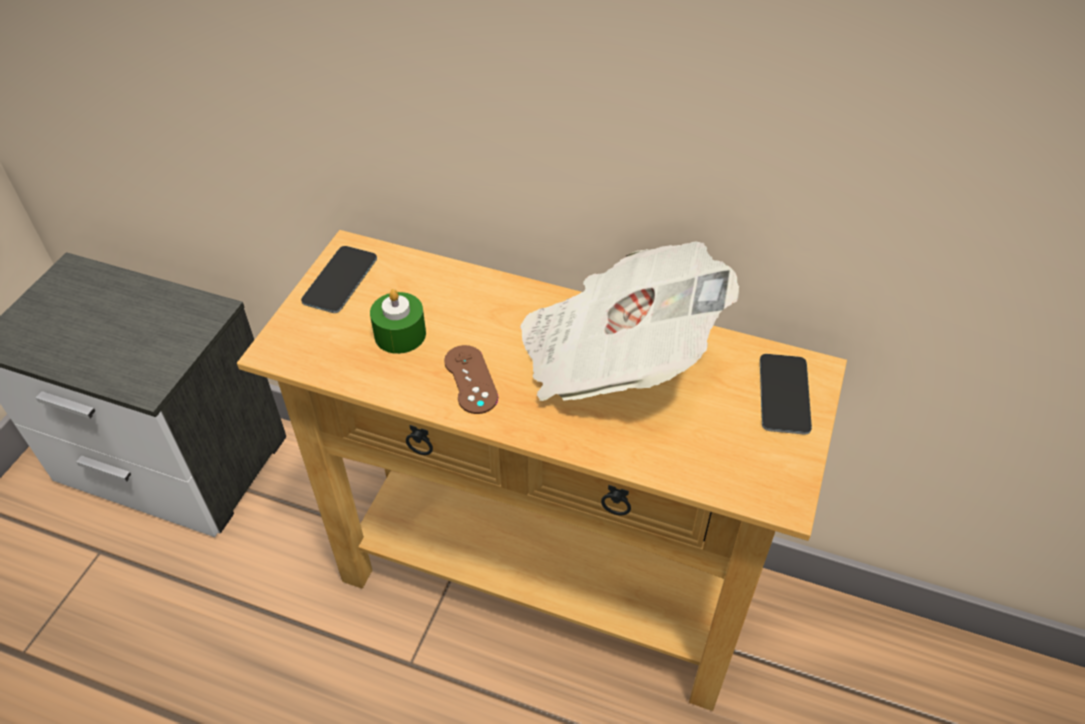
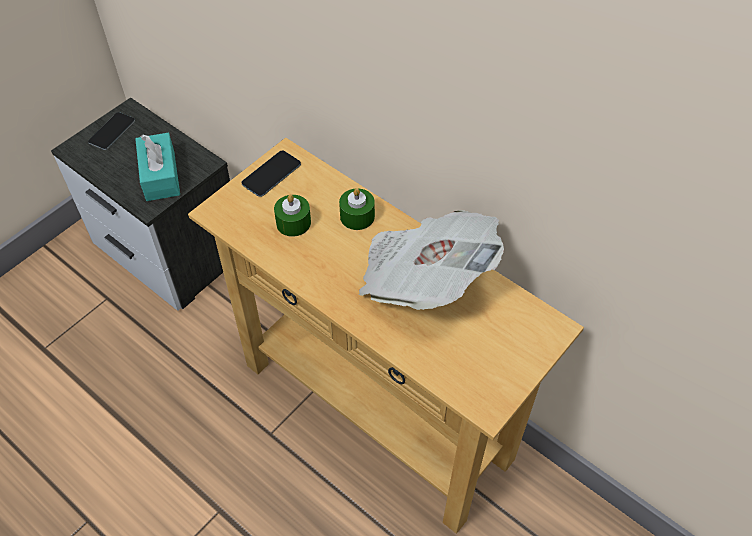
camera: 20 degrees right, 5 degrees up
brown game controller [444,345,498,414] -> none
phone [760,354,812,435] -> phone moved to [88,112,135,150]
none -> turquoise tissue box [135,133,180,201]
none -> green candle [339,188,375,230]

